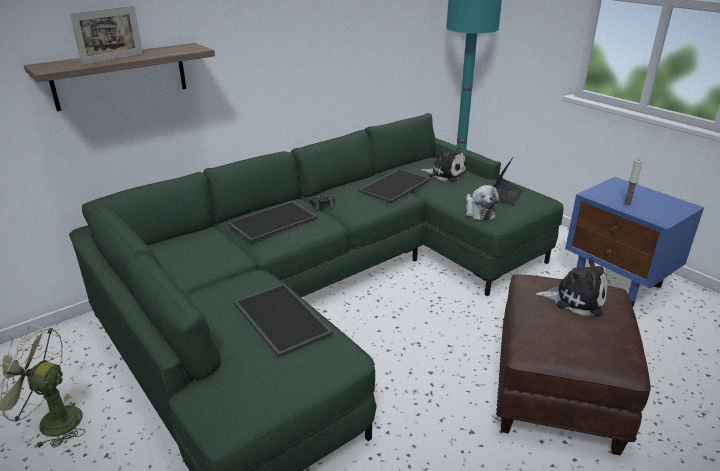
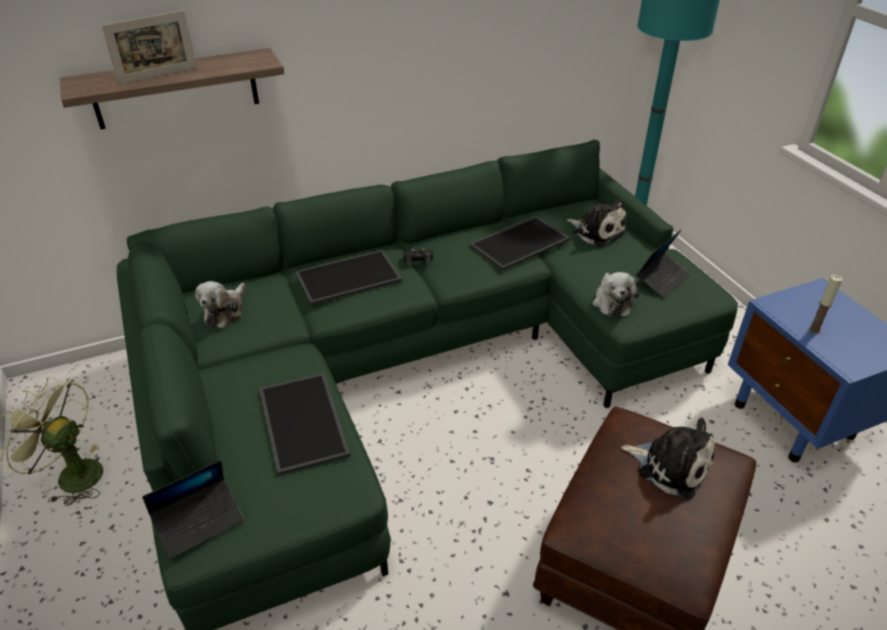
camera: 15 degrees right, 10 degrees up
none -> laptop [142,460,244,559]
none -> plush toy [195,281,245,328]

